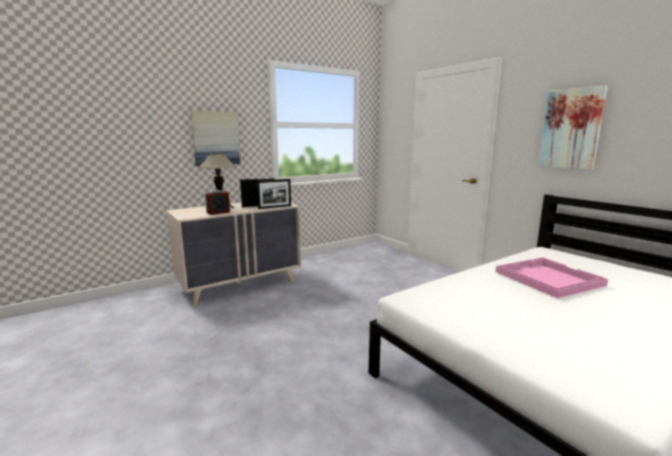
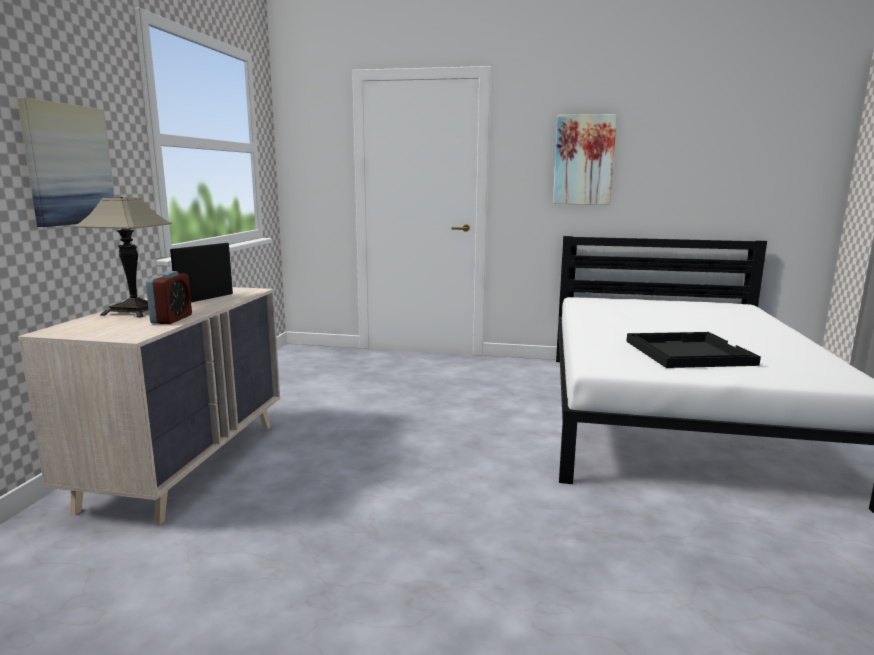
camera: 45 degrees left, 0 degrees up
picture frame [257,179,291,209] -> none
pink tray [496,257,608,298] -> none
none -> black tray [626,332,761,368]

